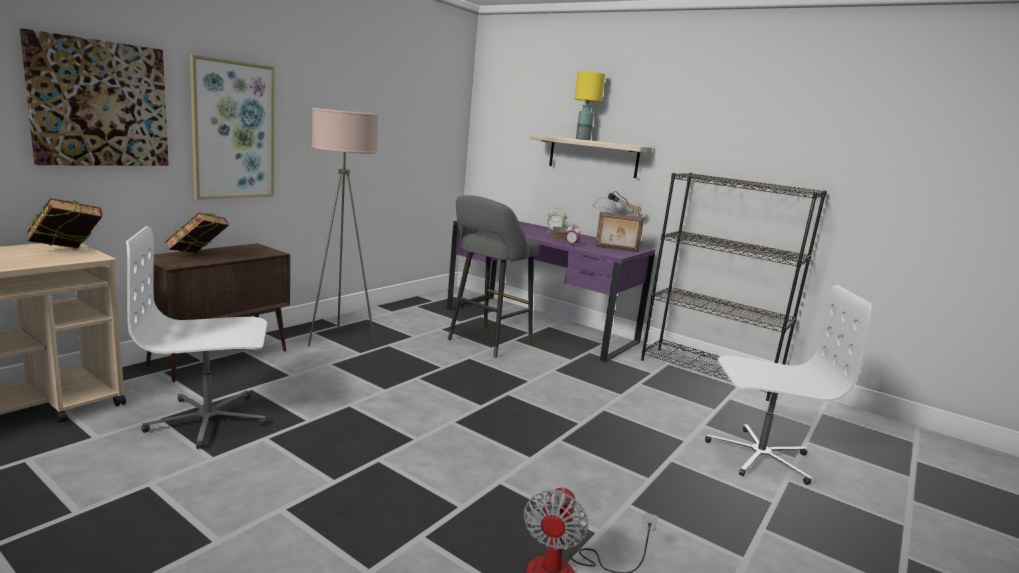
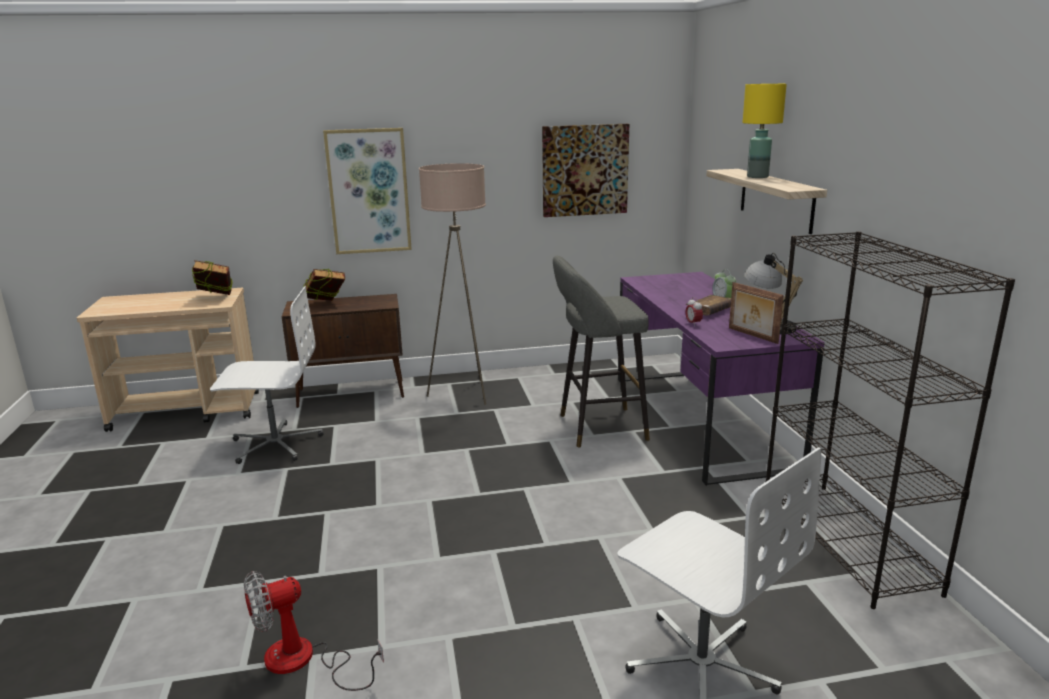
camera: 45 degrees right, 5 degrees up
picture [20,28,169,166] -> picture moved to [542,124,629,217]
white office chair [126,226,267,449] -> white office chair turned 150 degrees clockwise [210,286,324,464]

